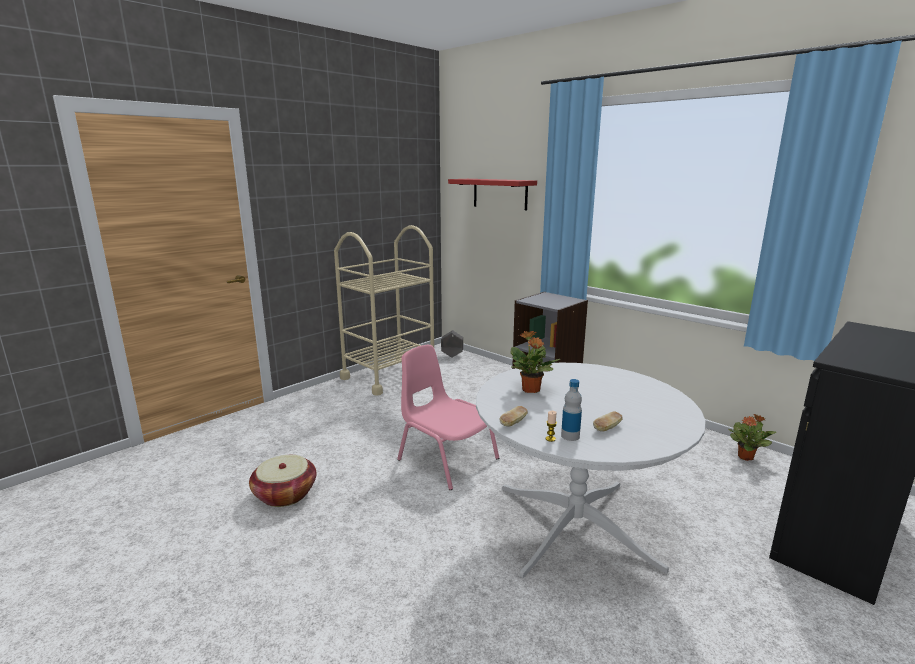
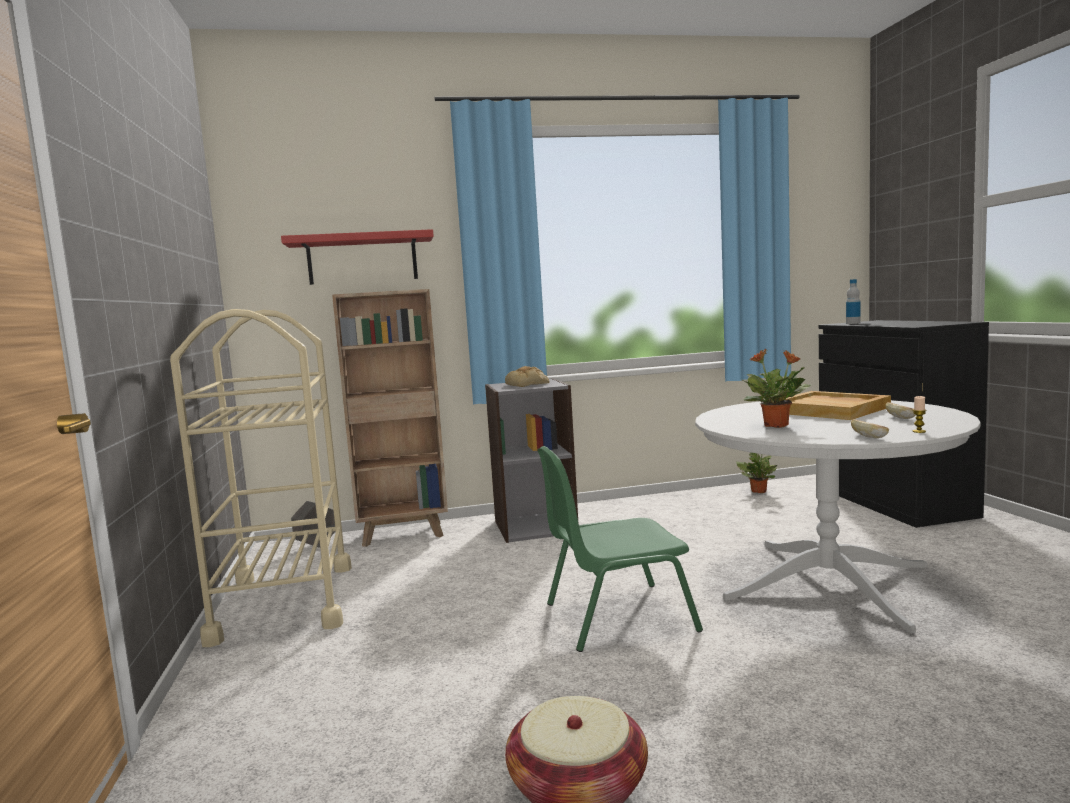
camera: 55 degrees left, 10 degrees down
pink chair [397,345,499,490] -> green chair [538,446,703,652]
bottle [561,379,582,441] -> bottle moved to [846,279,861,324]
none -> brown bookcase [332,289,448,547]
none -> bread [505,366,549,387]
none -> beige tray [785,391,891,420]

